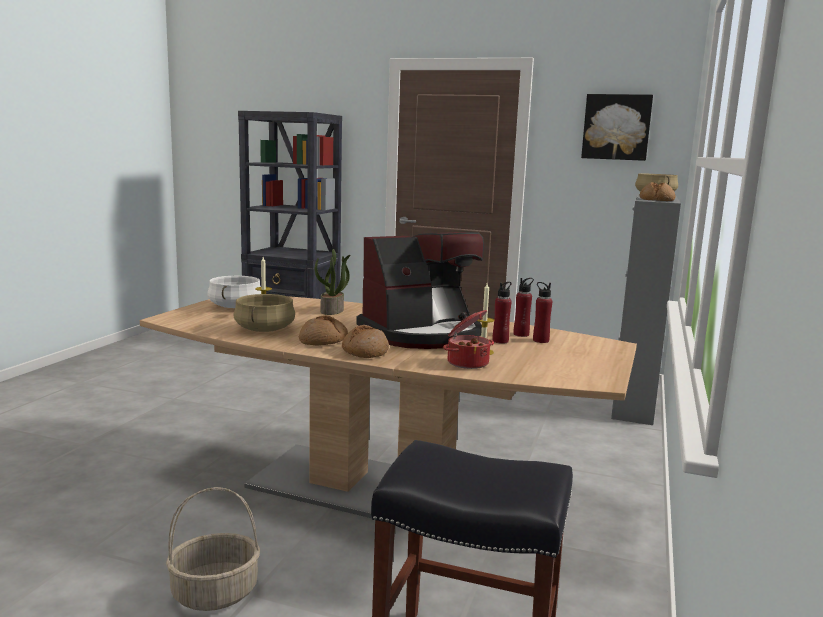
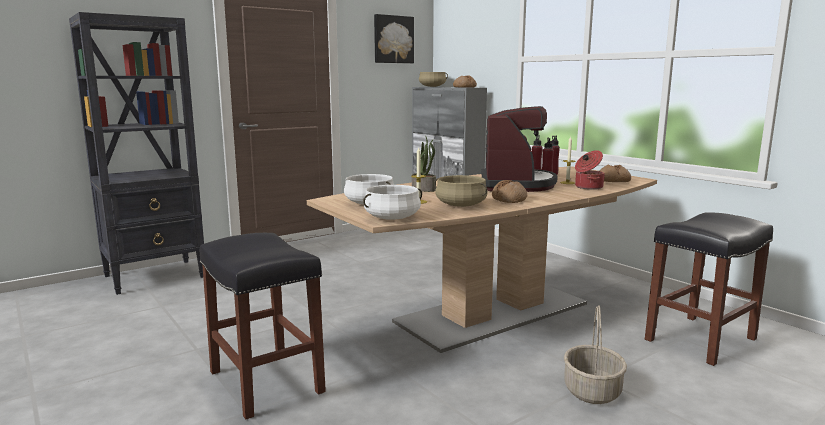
camera: 55 degrees left, 0 degrees up
bread [342,325,389,358] -> bread moved to [599,165,631,182]
none -> black stool [200,233,326,420]
none -> white cooking pot [363,185,422,220]

